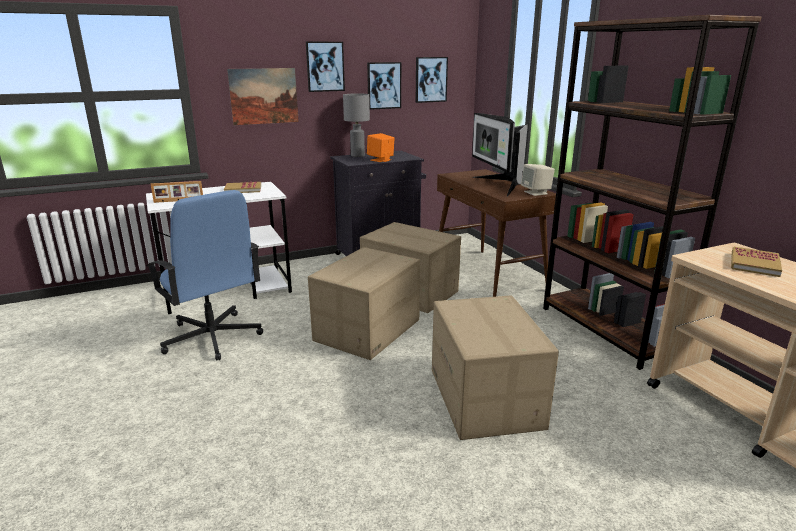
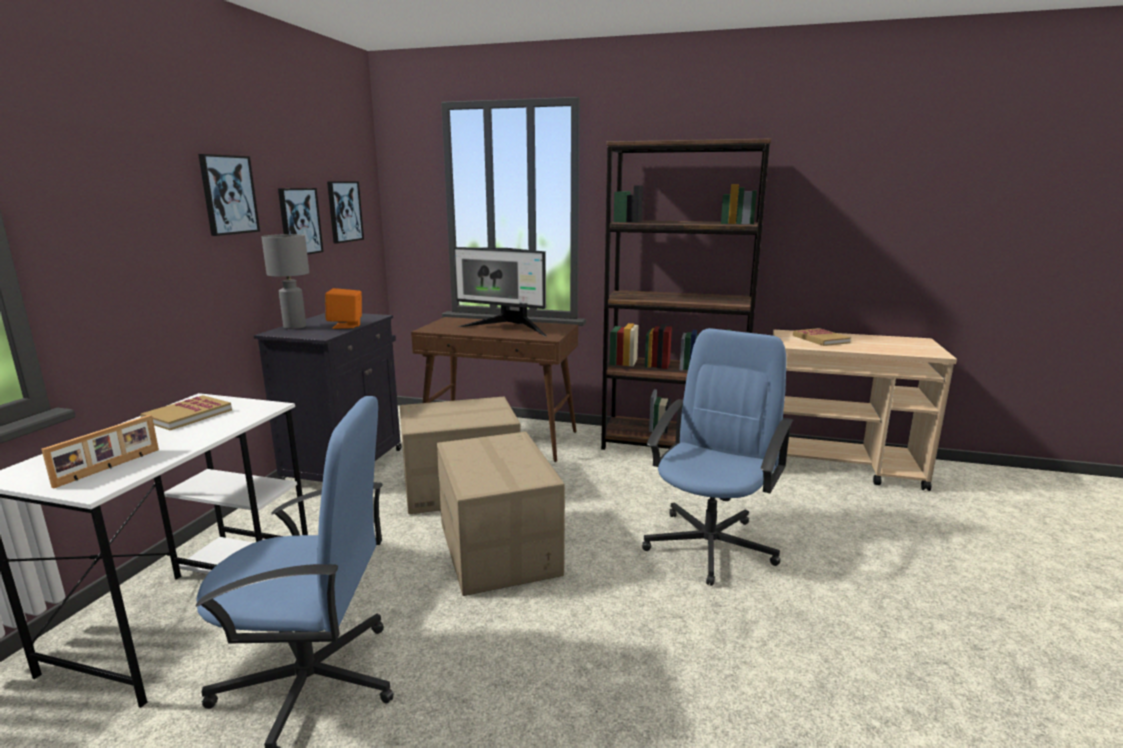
camera: 50 degrees left, 5 degrees down
picture [227,68,299,125] -> none
cardboard box [432,295,559,440] -> blue office chair [642,328,794,586]
beige speaker [521,164,555,196] -> none

